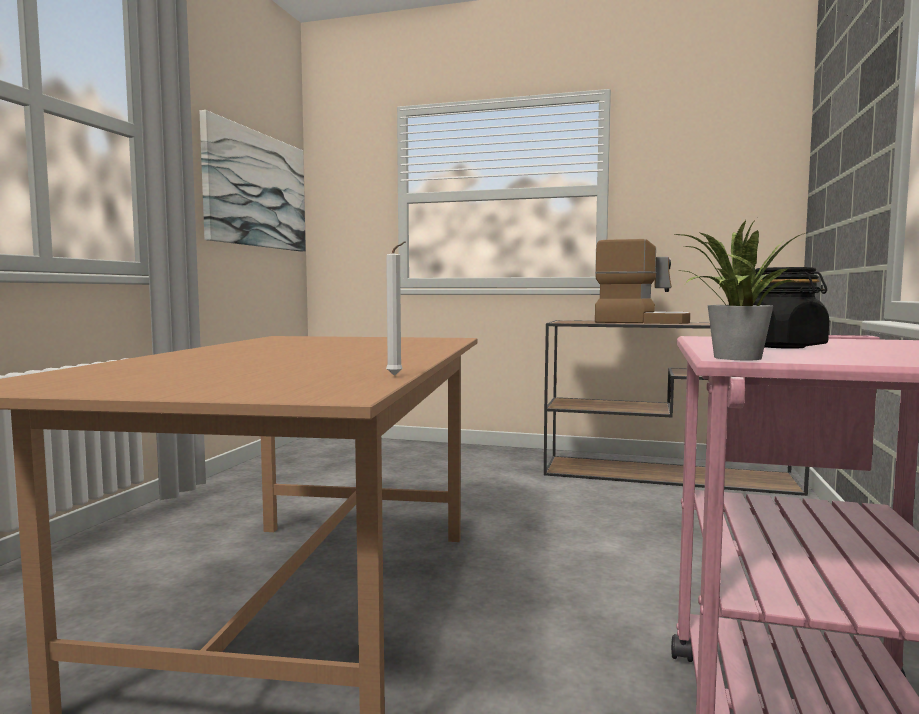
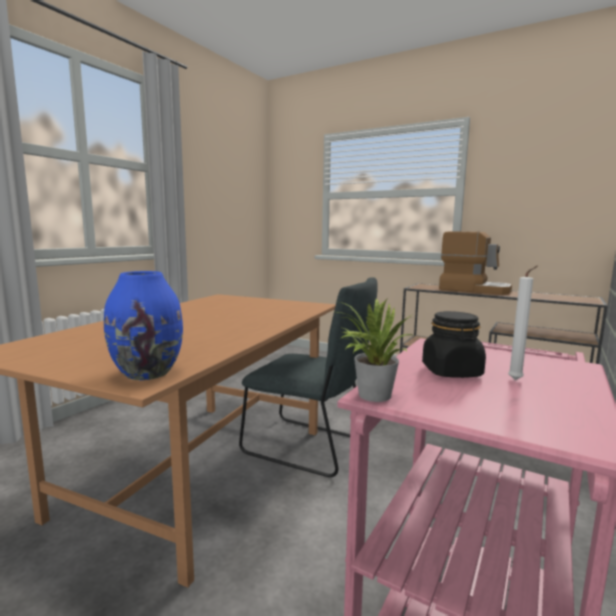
camera: 15 degrees right, 5 degrees up
picture [199,110,306,251] -> none
white candle [386,241,405,376] -> white candle moved to [508,266,538,380]
none -> blue vase [104,271,183,380]
none -> grey chair [239,277,378,477]

